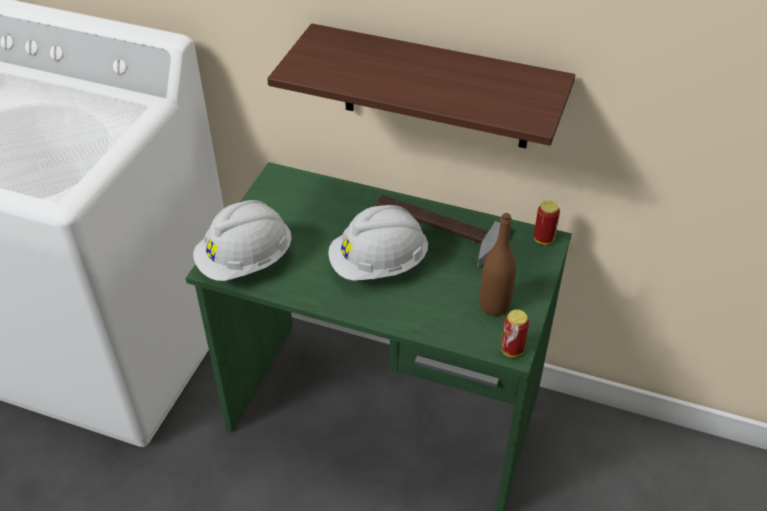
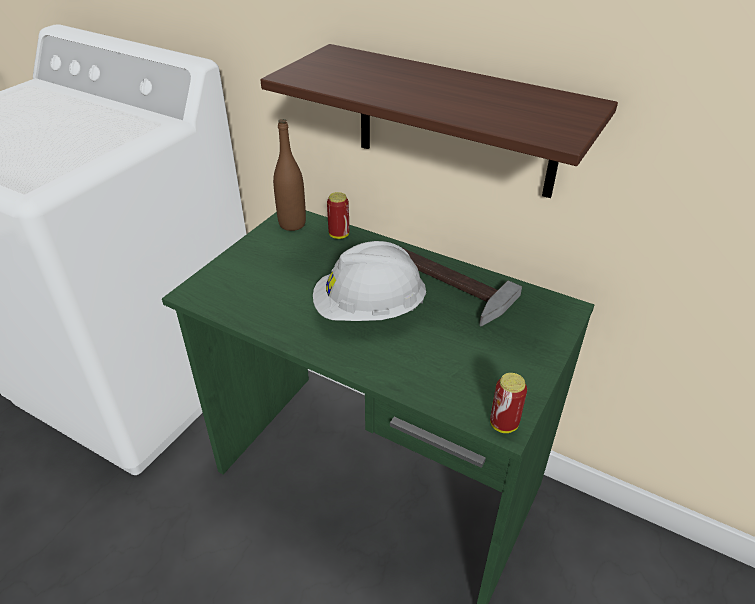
camera: 10 degrees right, 5 degrees down
white hard hat [193,200,292,281] -> none
brown bottle [480,213,516,316] -> brown bottle moved to [273,119,306,231]
can [534,200,560,245] -> can moved to [327,192,349,239]

